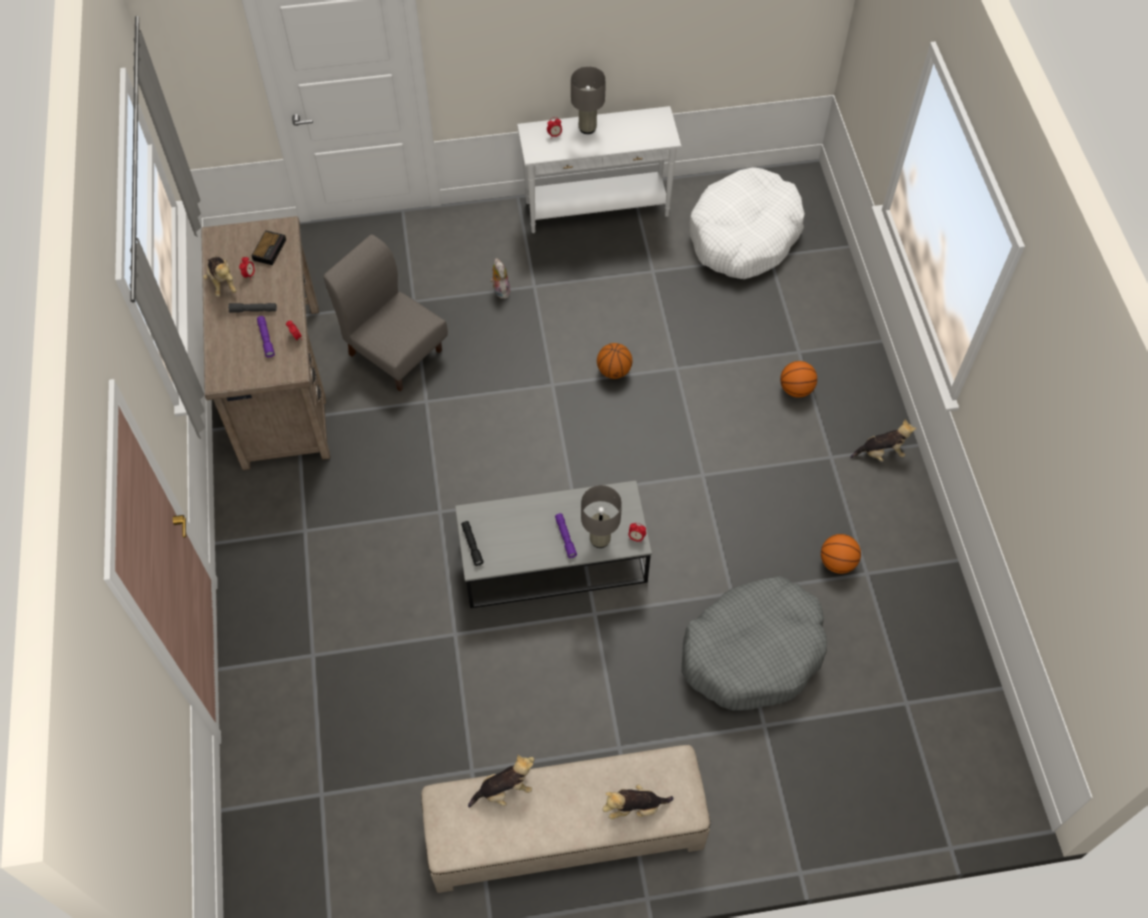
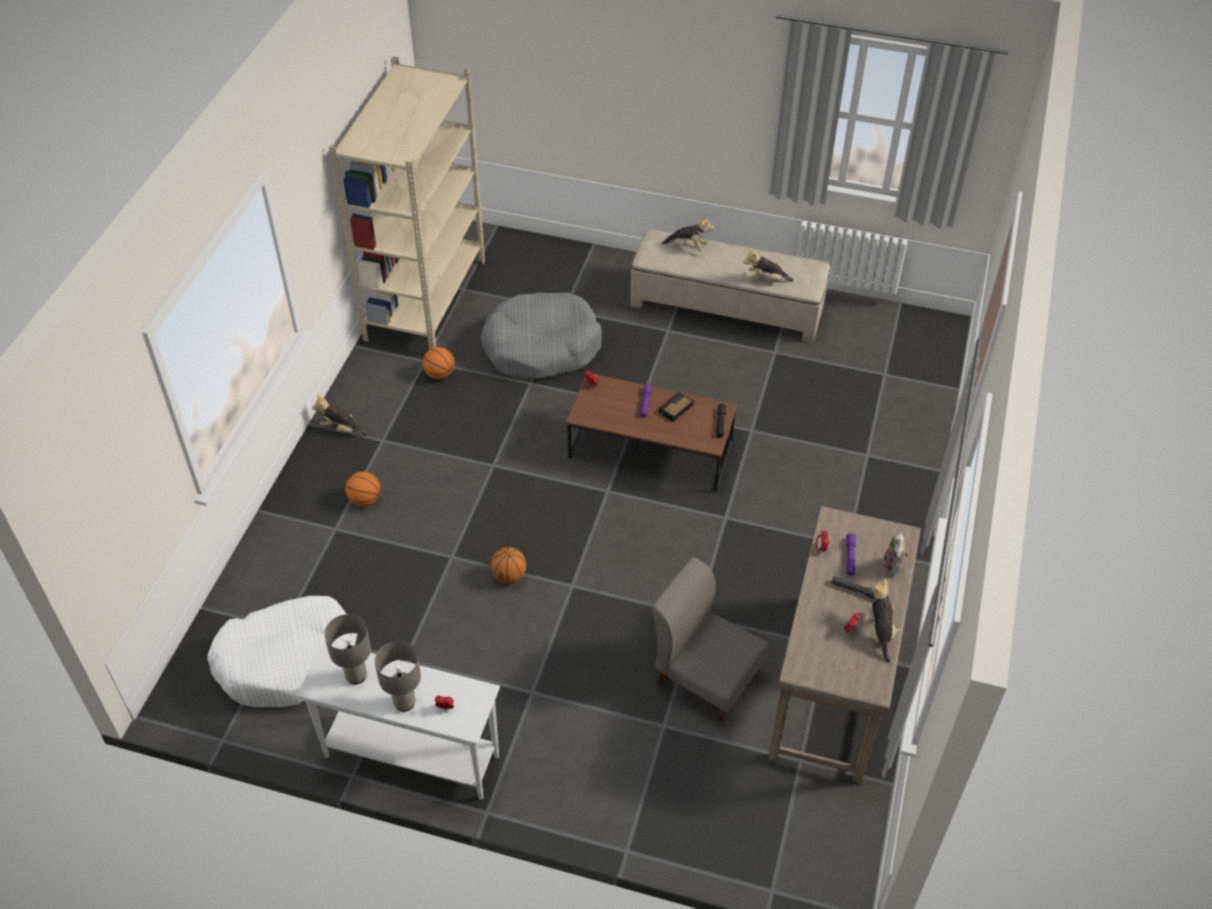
camera: 155 degrees left, 10 degrees down
alarm clock [252,230,286,265] -> alarm clock moved to [659,392,694,422]
grey chair [324,235,448,391] -> grey chair turned 150 degrees clockwise [652,557,769,722]
grey coffee table [455,480,652,608] -> brown coffee table [566,375,737,491]
plush toy [490,258,510,299] -> plush toy moved to [881,532,909,577]
grey table lamp [581,485,622,548] -> grey table lamp moved to [324,614,371,684]
none -> beige bookcase [329,56,485,350]

